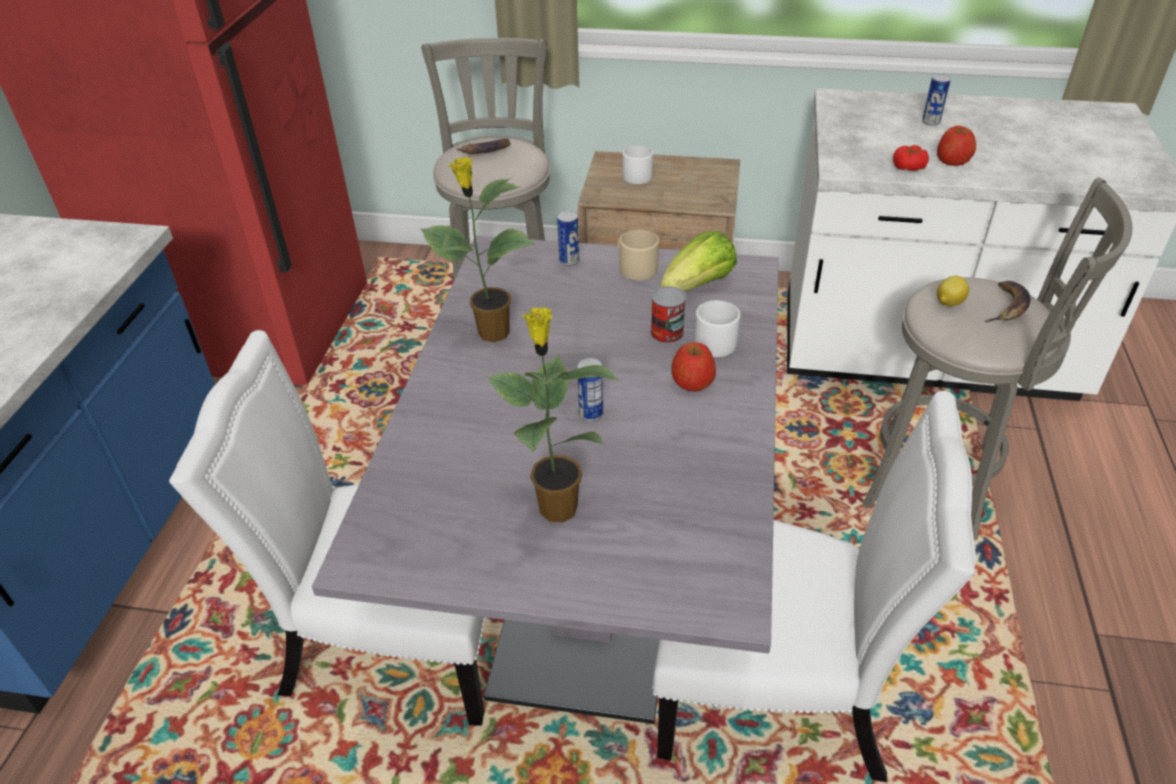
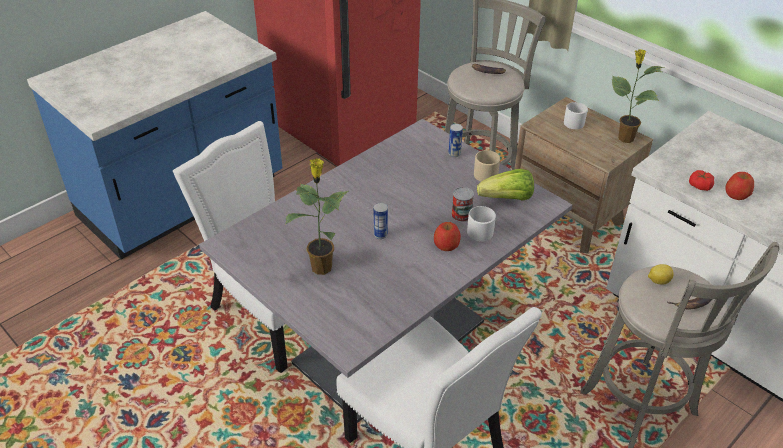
camera: 35 degrees right, 0 degrees up
potted plant [421,157,535,342] -> potted plant moved to [612,49,664,143]
can [922,74,951,126] -> none

